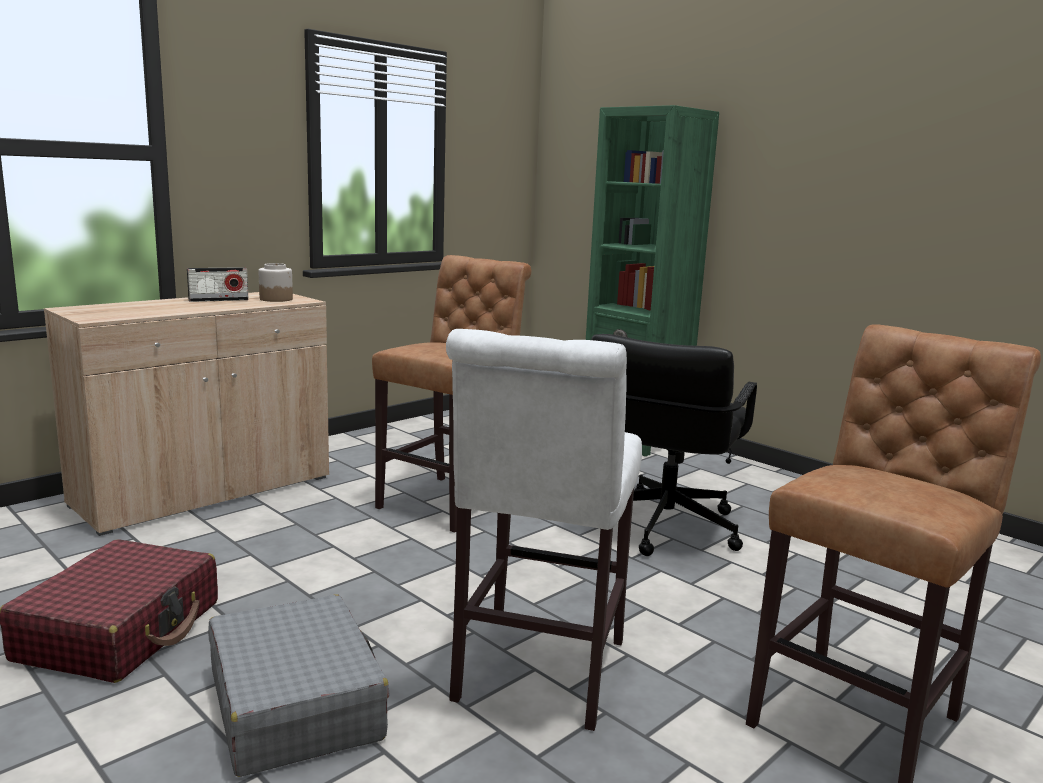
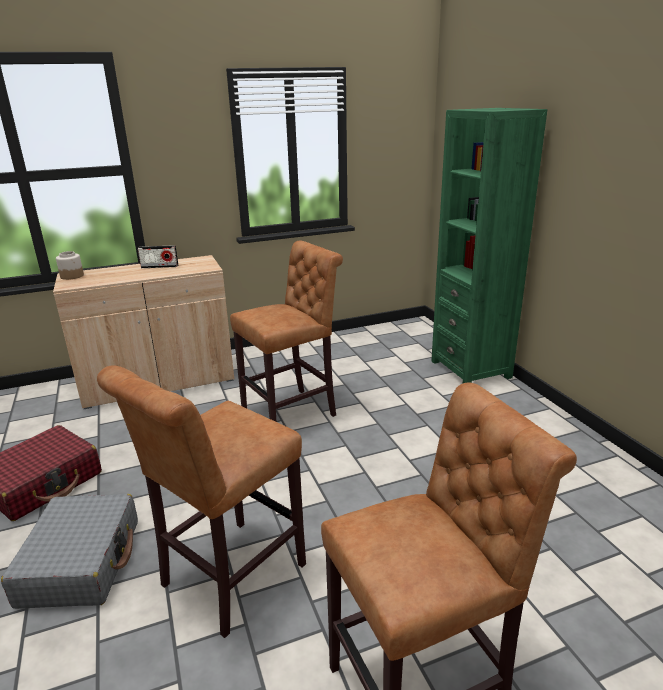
camera: 25 degrees right, 10 degrees up
jar [258,263,293,302] -> jar moved to [56,251,84,280]
white stool [446,329,642,731] -> brown stool [97,365,306,638]
black office chair [591,334,757,556] -> none

